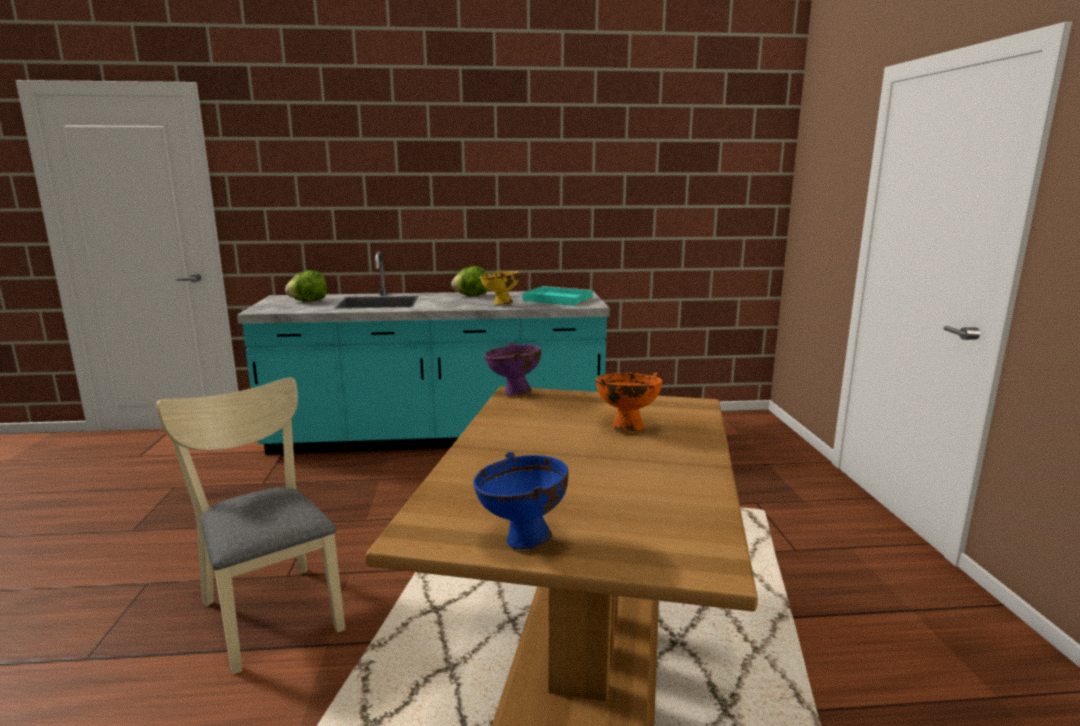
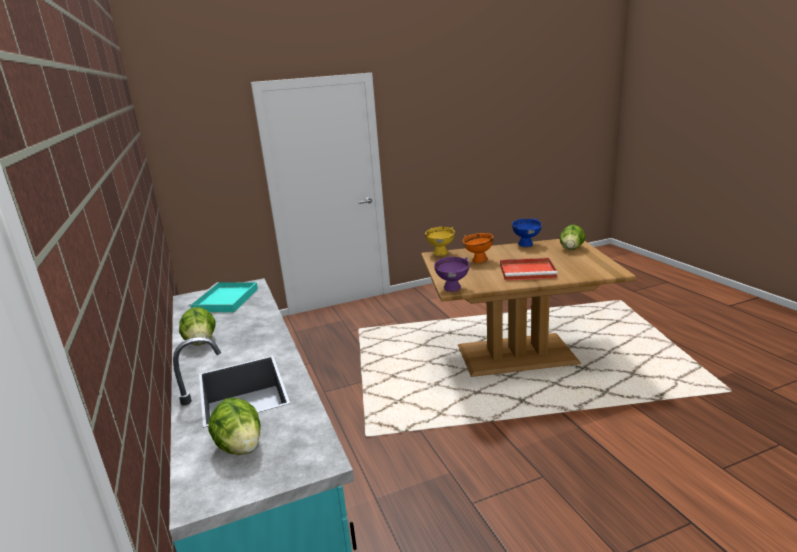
camera: 105 degrees left, 5 degrees up
beige chair [156,378,345,675] -> none
blue bowl [473,452,568,549] -> blue bowl moved to [512,218,542,247]
yellow bowl [480,270,519,305] -> yellow bowl moved to [425,227,455,256]
none -> red tray [500,258,558,281]
none -> lettuce [559,225,585,250]

